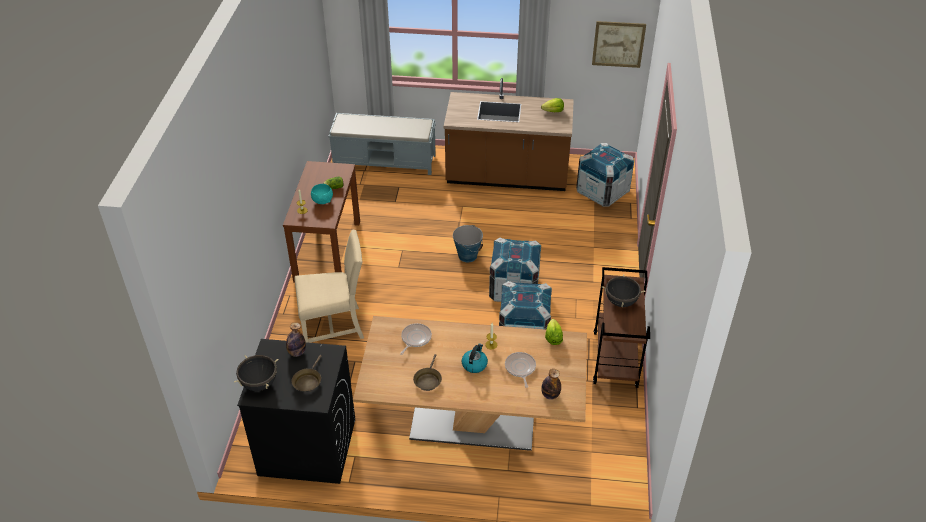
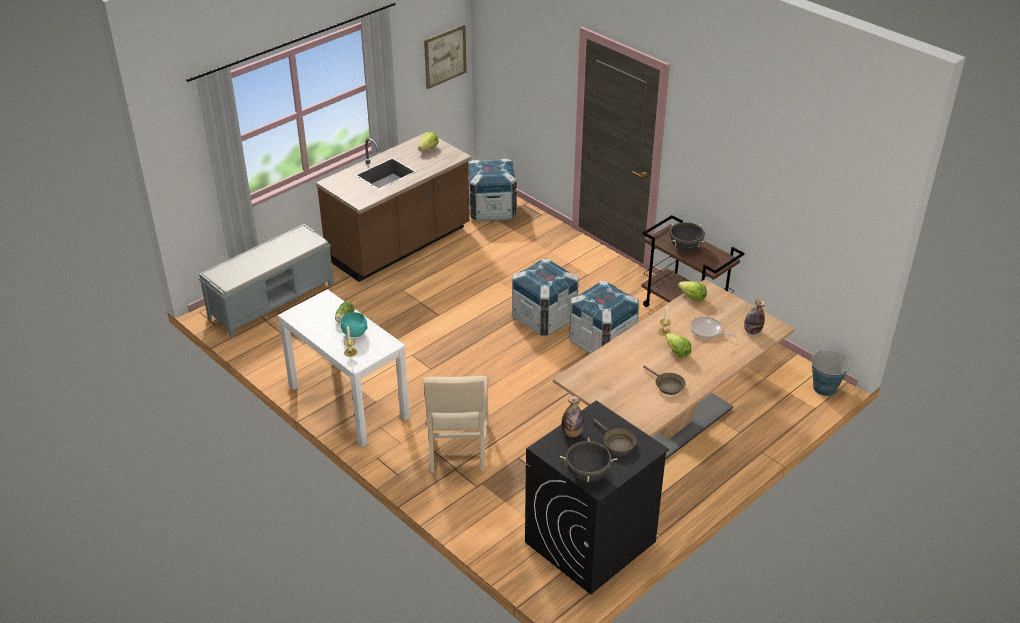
camera: 50 degrees left, 5 degrees down
brown console table [283,161,360,283] -> white console table [278,289,410,447]
beige chair [294,230,364,343] -> beige chair turned 150 degrees clockwise [423,376,489,472]
frying pan [400,323,432,355] -> none
bucket [453,225,483,262] -> bucket moved to [812,350,850,396]
kettle [462,344,488,373] -> lettuce [665,333,691,357]

